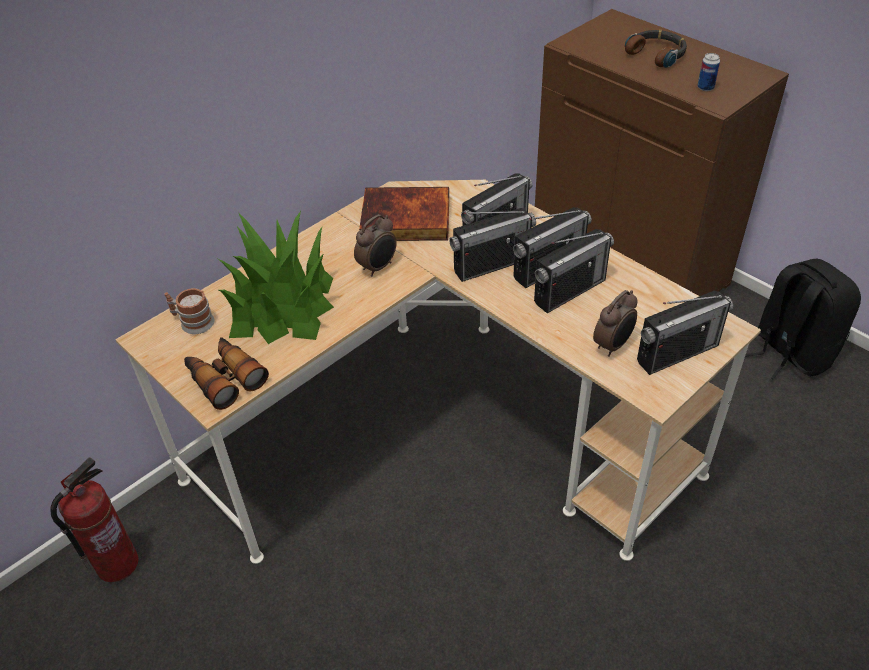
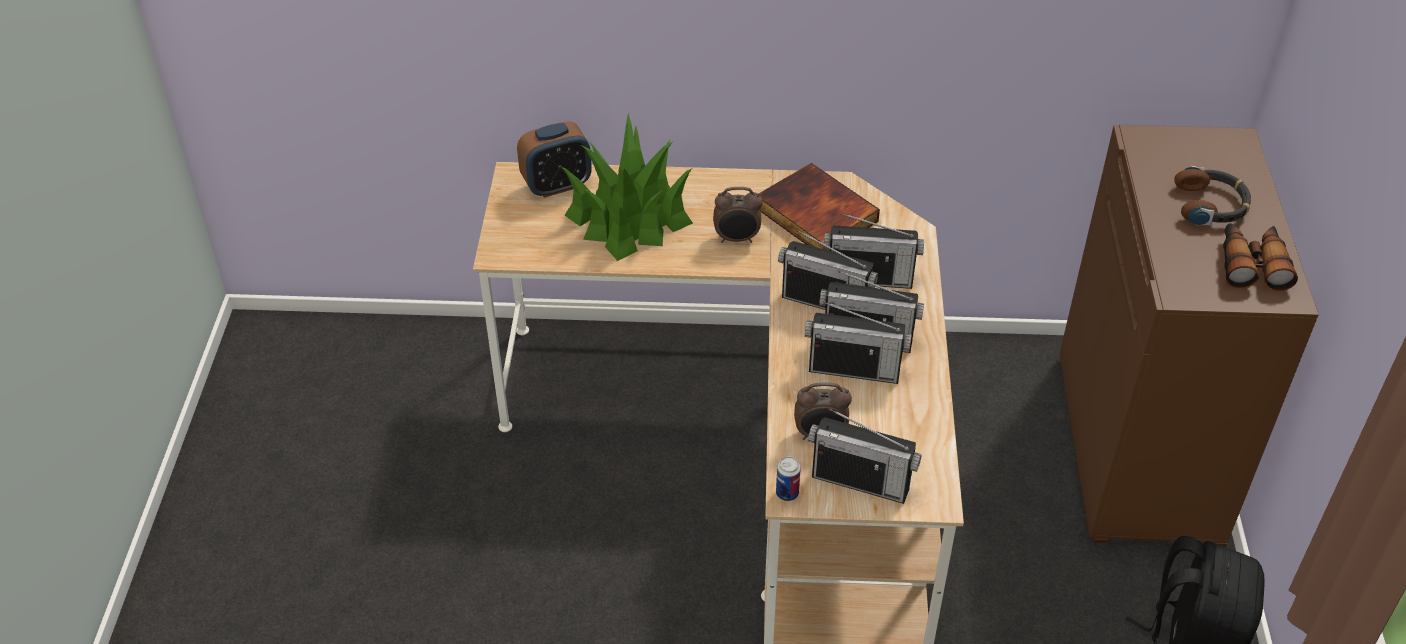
camera: 45 degrees right, 0 degrees up
fire extinguisher [50,457,139,582] -> none
mug [165,288,215,334] -> alarm clock [517,121,592,198]
binoculars [184,337,269,410] -> binoculars moved to [1223,223,1298,291]
can [697,53,720,91] -> can moved to [776,456,801,501]

